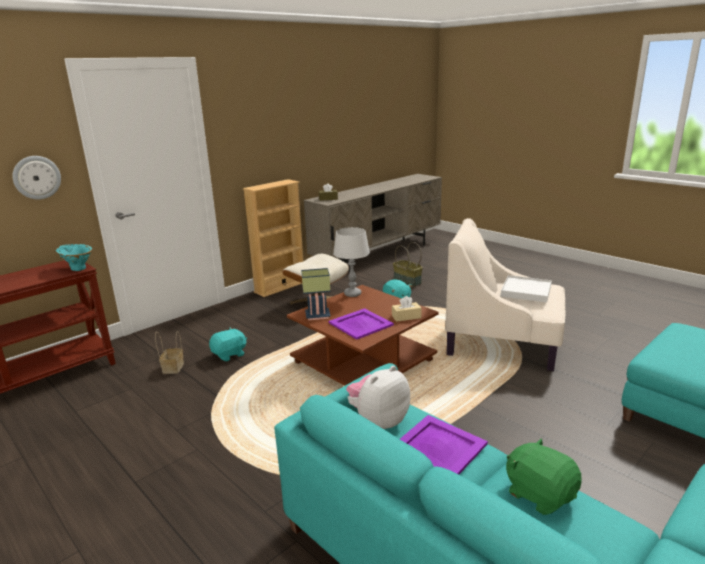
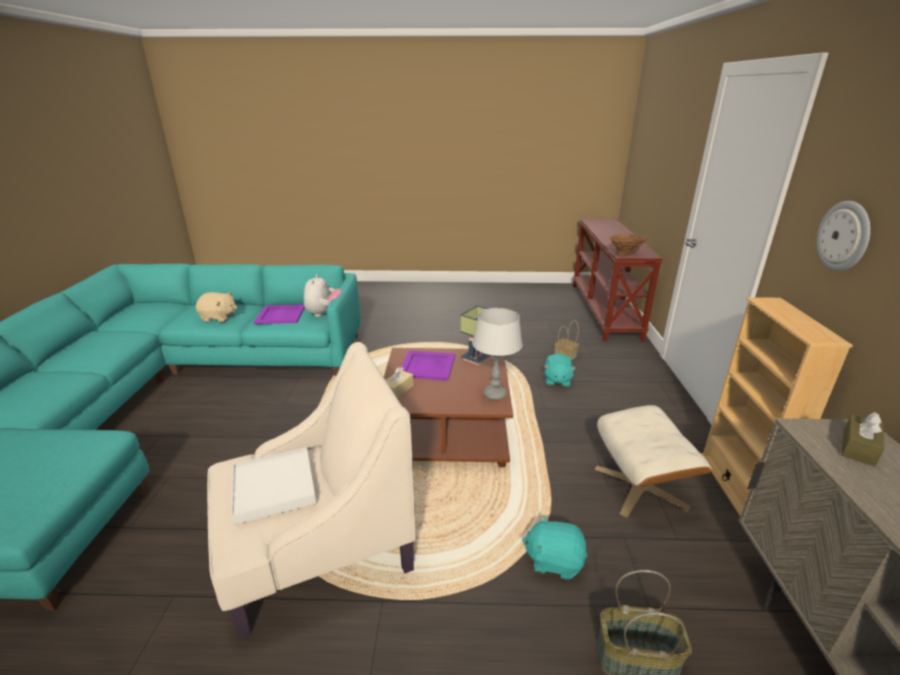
camera: 135 degrees right, 5 degrees up
wall clock [12,156,61,200] -> wall clock moved to [817,201,871,271]
turquoise vase [56,244,92,271] -> brown vase [610,234,647,256]
green plush toy [506,438,582,515] -> beige plush toy [196,292,237,322]

